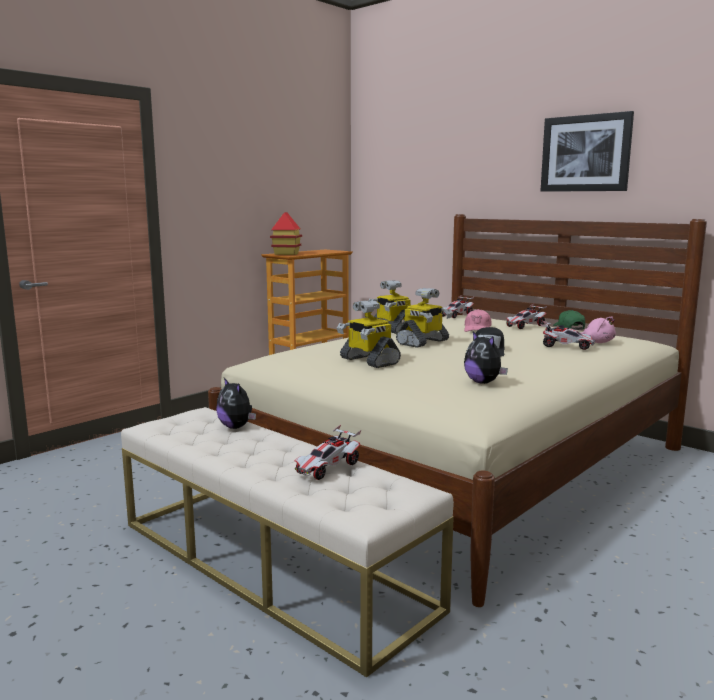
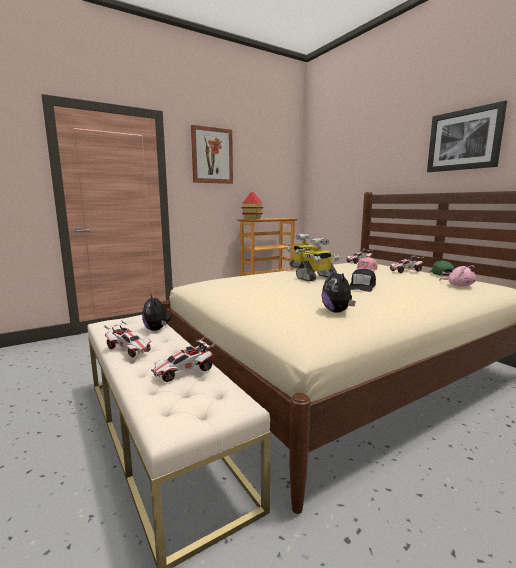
camera: 15 degrees right, 0 degrees up
toy robot [337,300,401,368] -> none
toy car [540,321,595,350] -> toy car moved to [104,320,151,357]
none -> picture [191,125,233,184]

